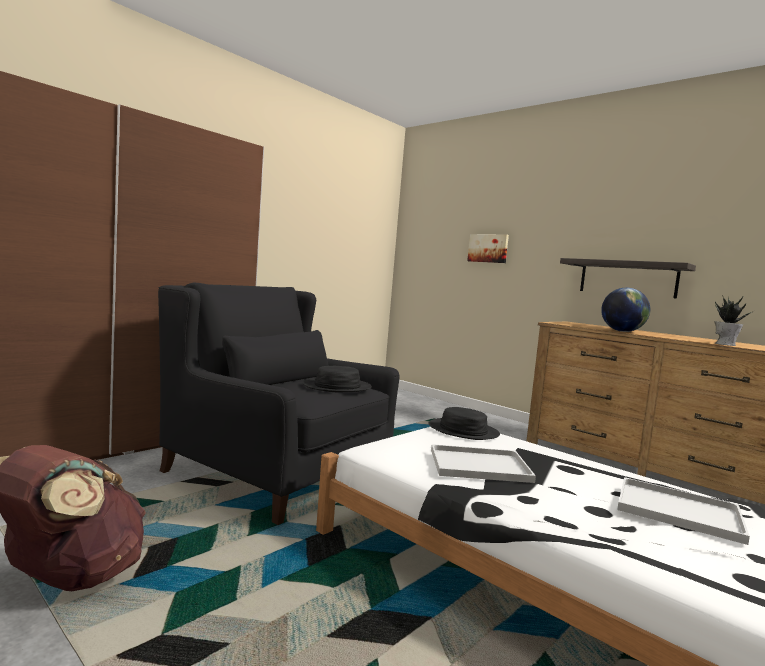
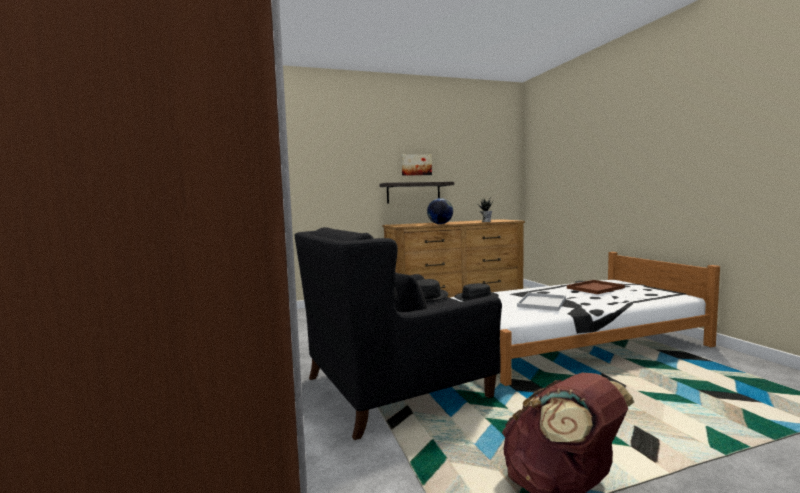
camera: 60 degrees left, 0 degrees up
picture [467,234,509,263] -> picture moved to [401,154,432,175]
white tray [617,477,750,545] -> brown tray [567,280,625,294]

